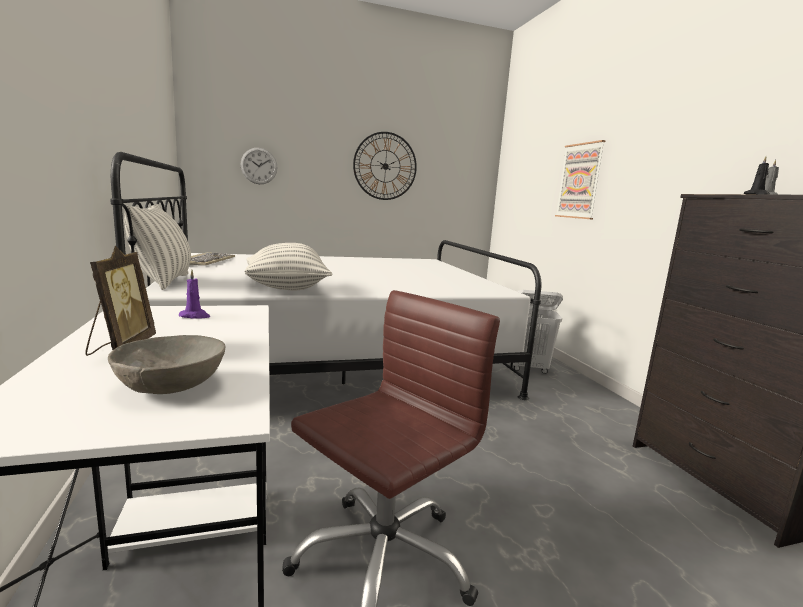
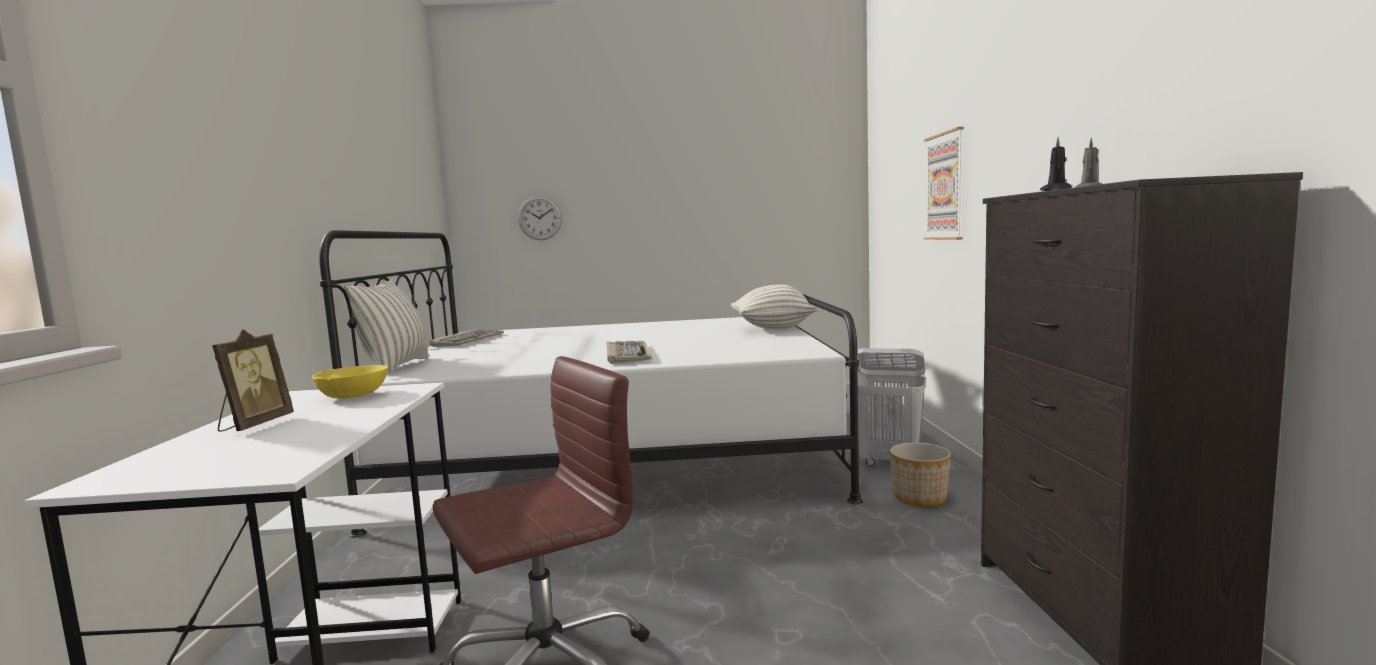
camera: 15 degrees right, 5 degrees down
grey bowl [108,335,225,394] -> none
purple candle [179,270,210,319] -> yellow bowl [312,365,388,398]
pillow [244,243,332,290] -> pillow moved to [731,284,819,329]
wall clock [353,132,417,200] -> none
none -> keyboard [606,340,652,364]
none -> planter [890,442,951,507]

